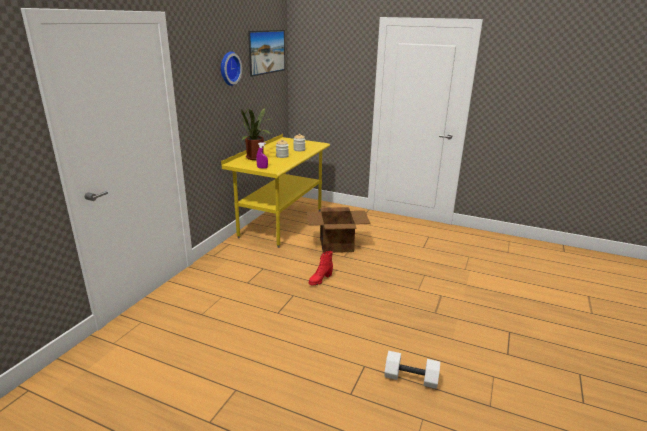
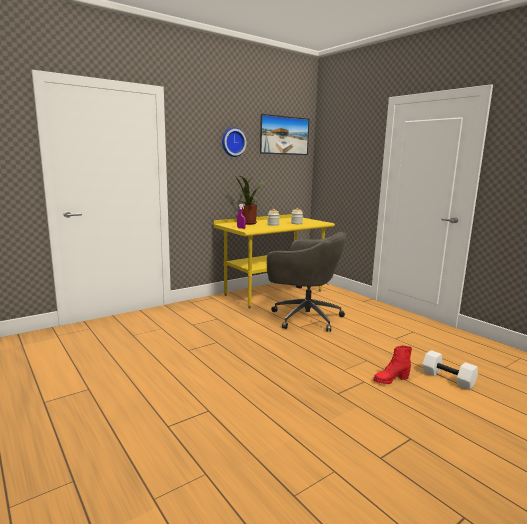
camera: 30 degrees right, 10 degrees down
cardboard box [307,207,371,253] -> grey office chair [267,232,346,332]
red boot [309,251,333,286] -> red boot moved to [373,346,412,384]
white dumbbell [385,351,440,389] -> white dumbbell moved to [422,350,478,390]

